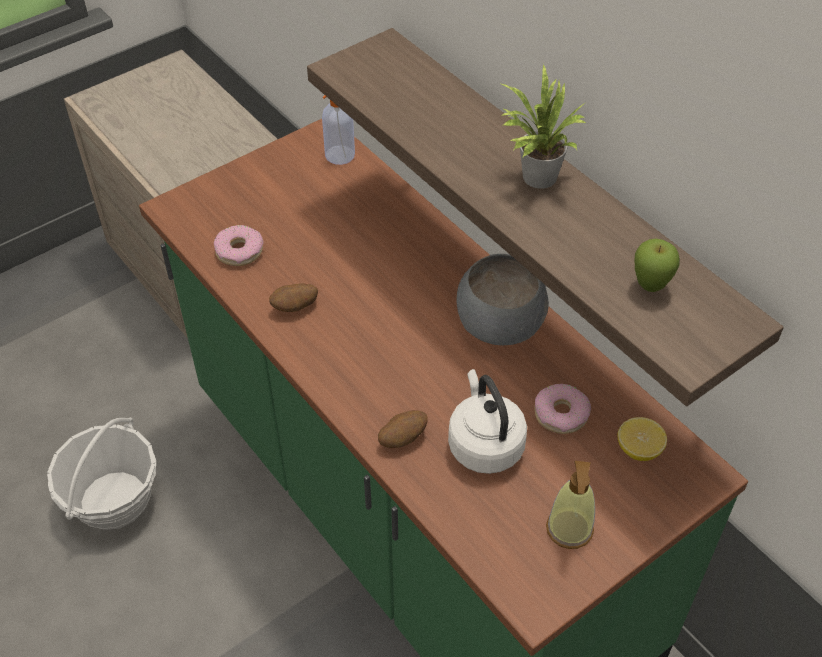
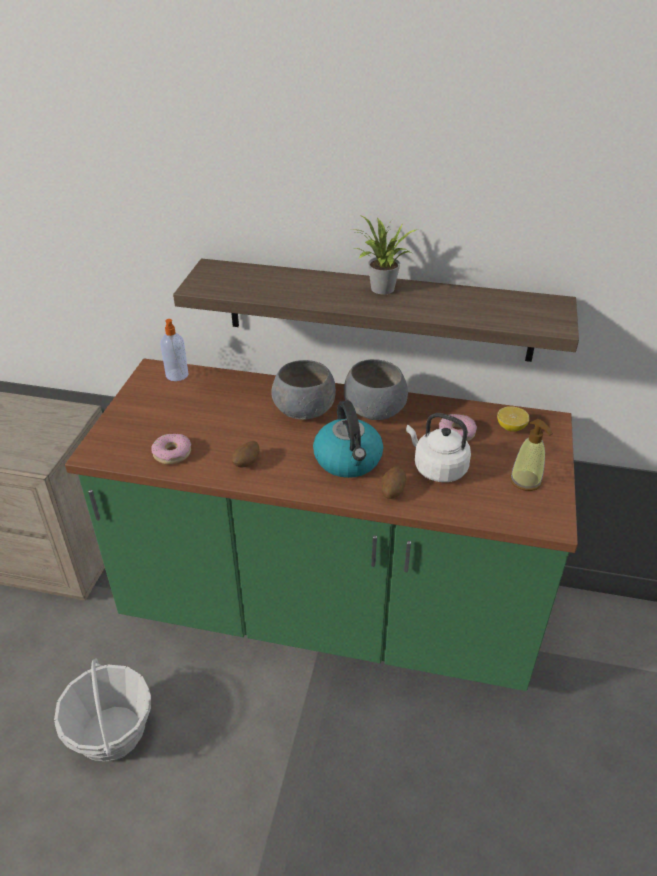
camera: 40 degrees left, 10 degrees down
apple [635,238,680,292] -> none
none -> grey bowl [271,360,336,420]
none -> kettle [313,400,383,478]

